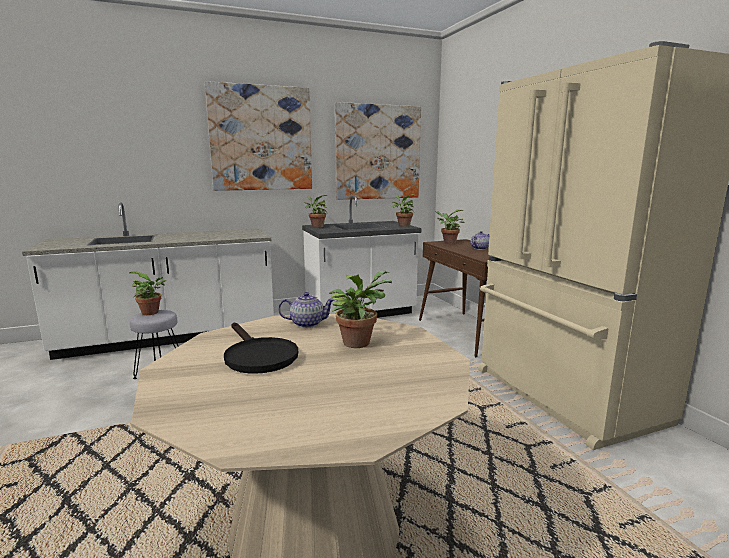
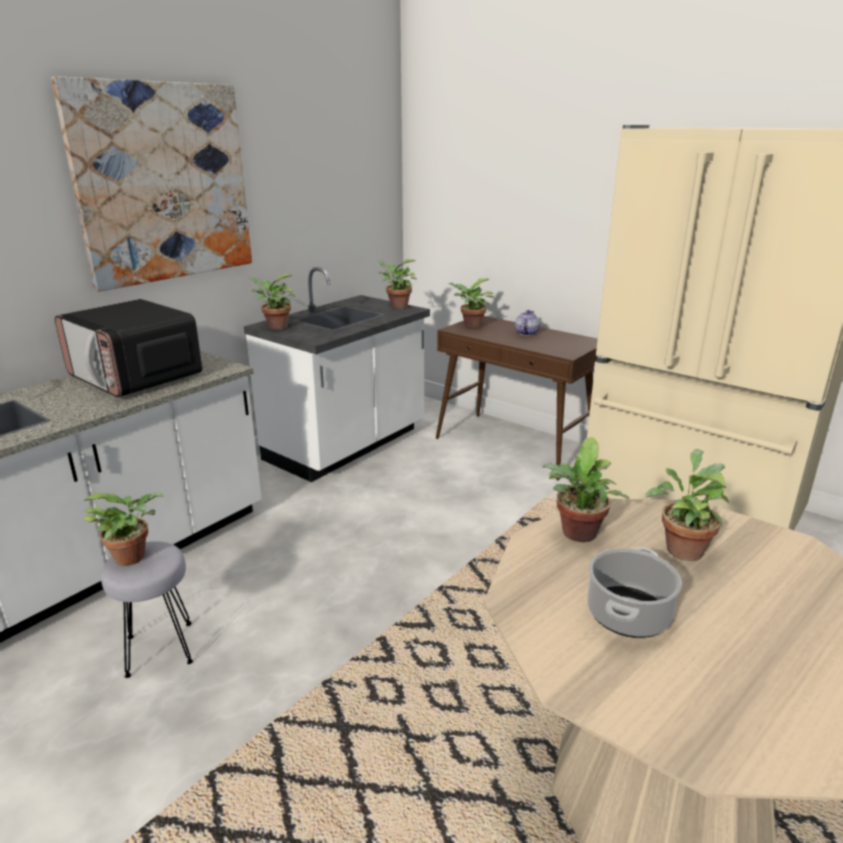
camera: 30 degrees left, 10 degrees up
black frying pan [224,322,298,374] -> cooking pot [587,547,682,638]
teapot [278,292,334,328] -> potted plant [543,437,629,542]
picture [335,102,421,200] -> none
none -> microwave [55,299,202,397]

